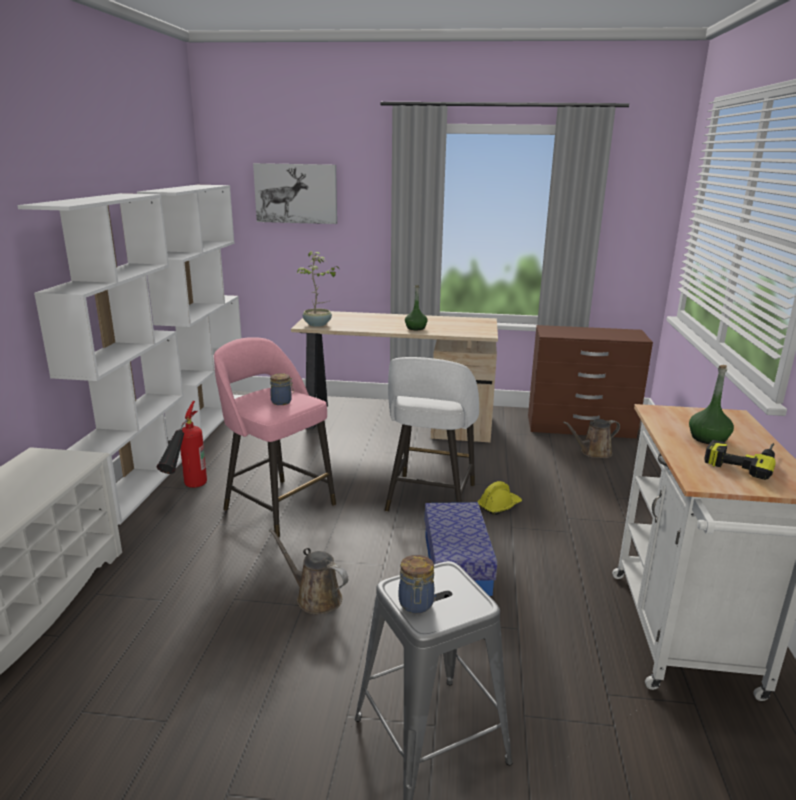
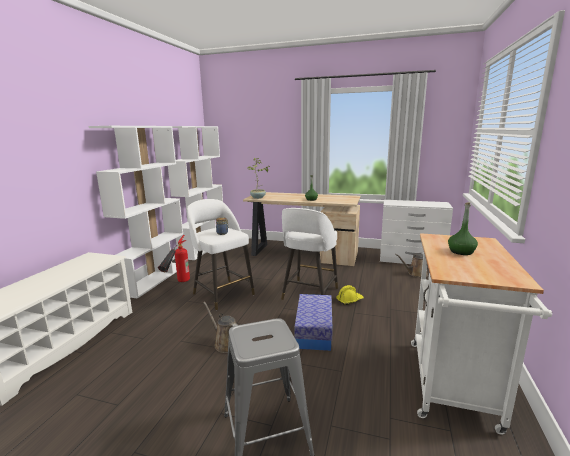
camera: 10 degrees right, 5 degrees down
pink stool [214,337,336,537] -> white stool [187,199,255,310]
picture [253,163,337,224] -> none
jar [399,555,434,614] -> none
brown dresser [528,325,653,439] -> white dresser [380,200,453,264]
power drill [704,440,776,480] -> none

